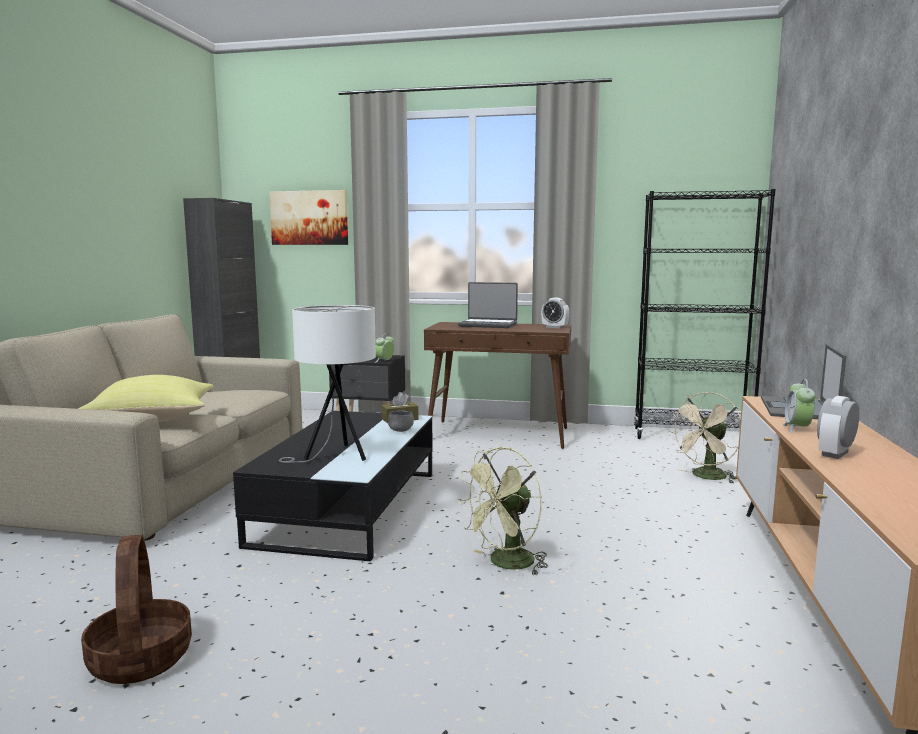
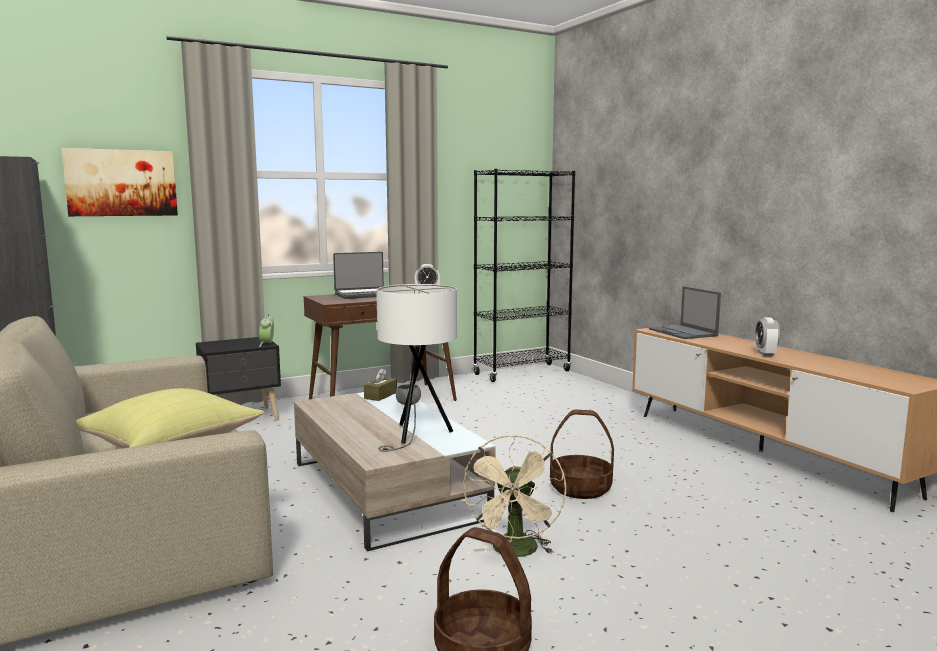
camera: 40 degrees left, 0 degrees up
black coffee table [233,411,433,561] -> beige coffee table [294,392,495,551]
green fan [457,447,548,575] -> basket [550,410,614,499]
beige fan [669,392,741,483] -> beige fan moved to [462,434,566,557]
alarm clock [783,379,815,433] -> none

